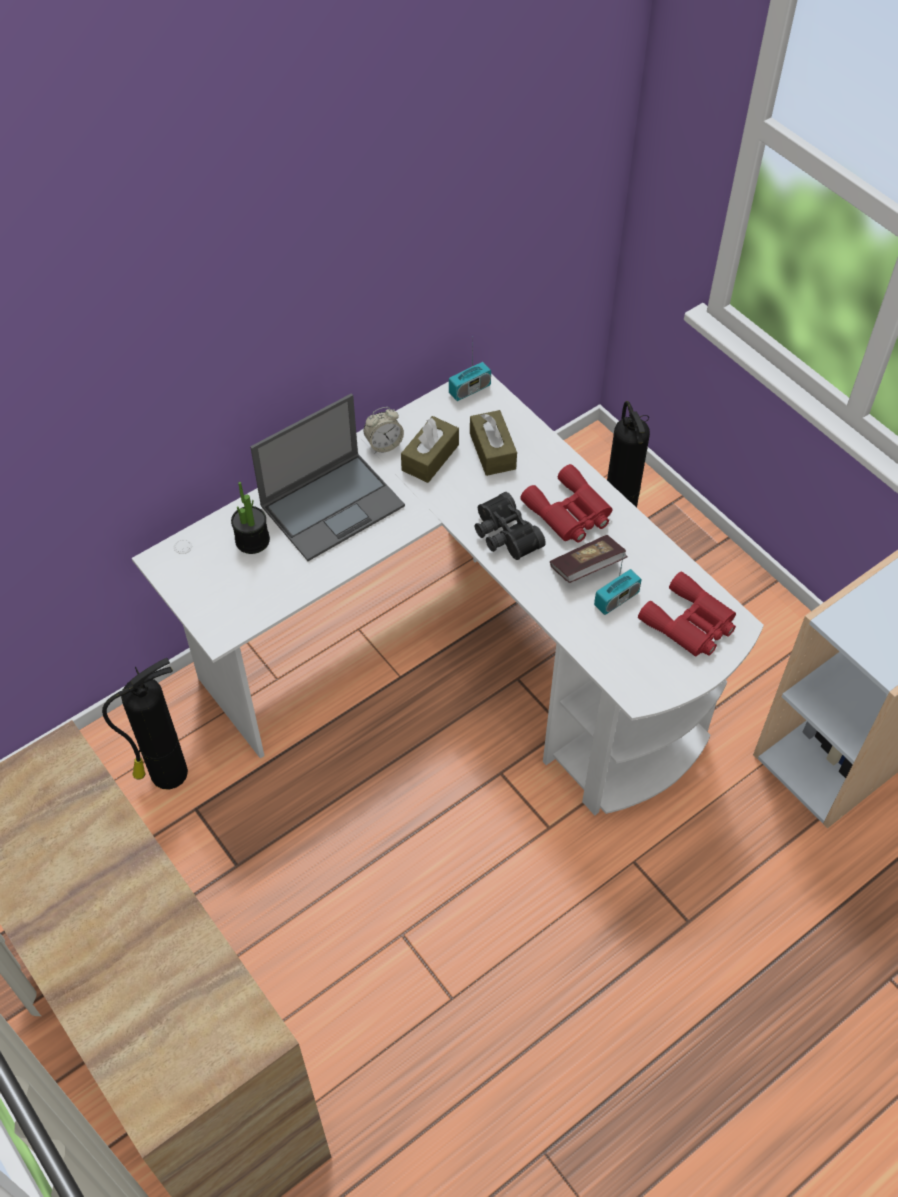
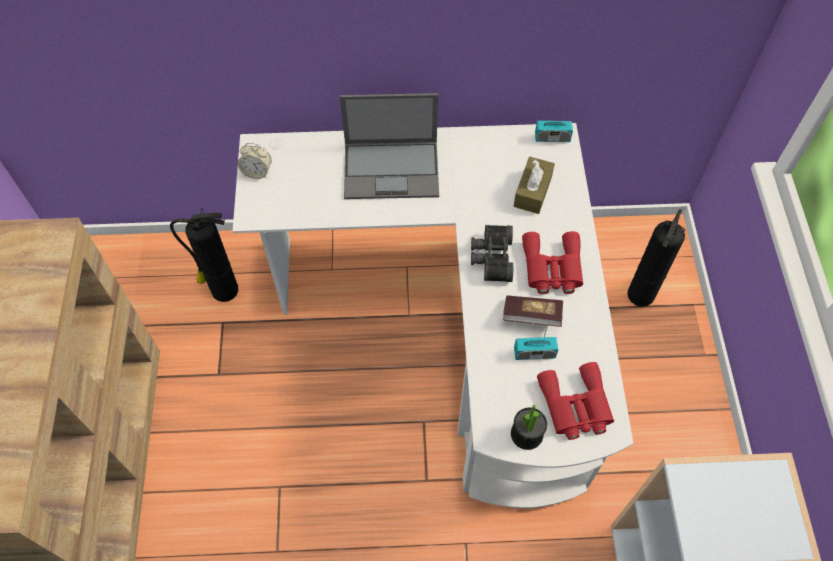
camera: 35 degrees right, 5 degrees up
potted plant [231,482,270,554] -> potted plant moved to [511,405,547,450]
alarm clock [364,407,404,453] -> alarm clock moved to [238,143,272,179]
brown tissue box [401,416,459,483] -> none

